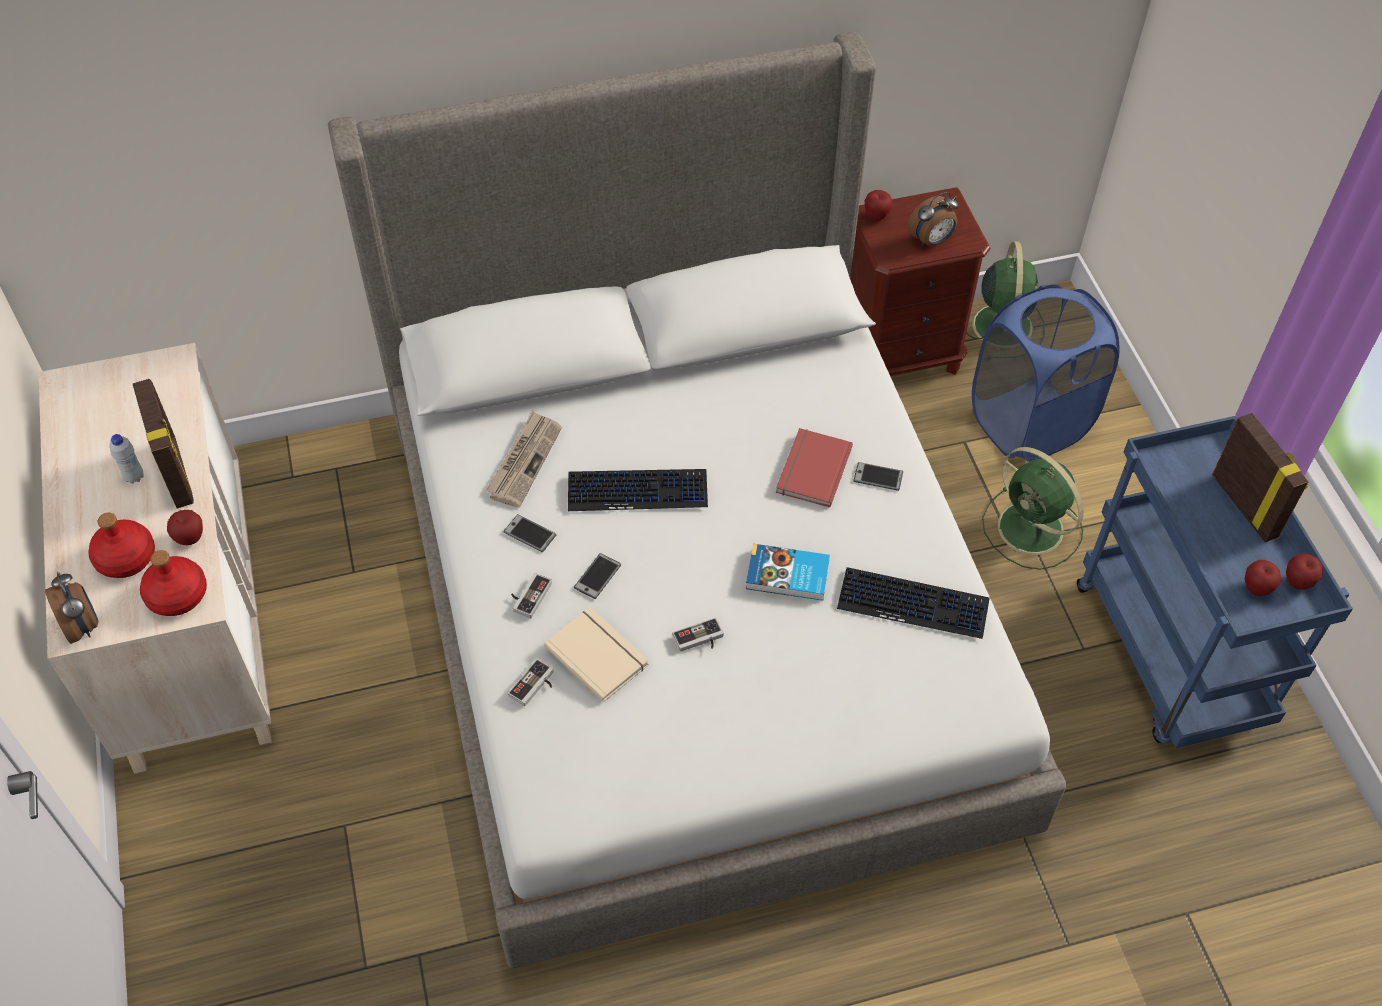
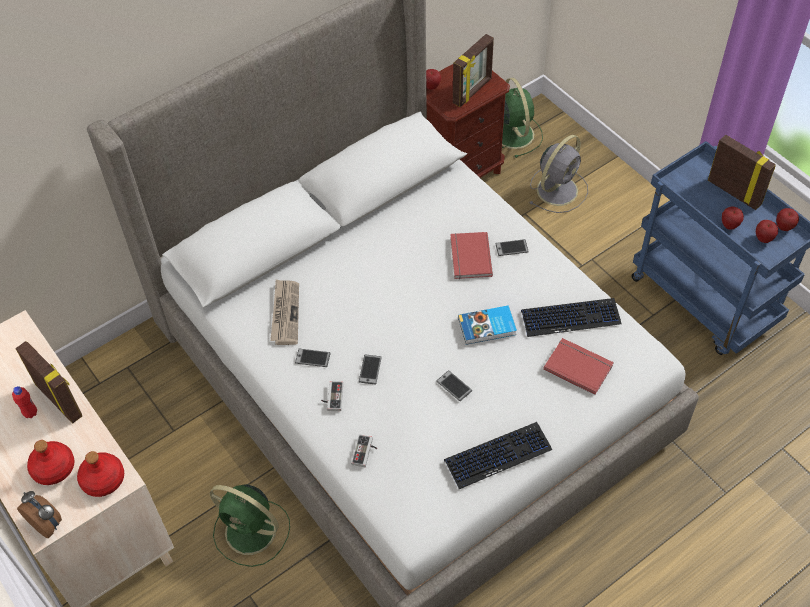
camera: 20 degrees left, 0 degrees up
white bottle [109,434,144,484] -> red bottle [12,386,37,418]
apple [167,510,203,545] -> apple moved to [722,206,744,230]
beige book [544,607,649,702] -> none
keyboard [568,469,708,511] -> keyboard moved to [444,422,552,489]
game controller [672,617,724,652] -> phone [436,370,472,401]
alarm clock [908,192,959,246] -> picture frame [453,34,494,107]
blue laundry basket [972,284,1119,462] -> grey fan [529,135,588,213]
green fan [982,447,1084,570] -> green fan moved to [210,484,290,567]
none -> red book [543,338,614,395]

